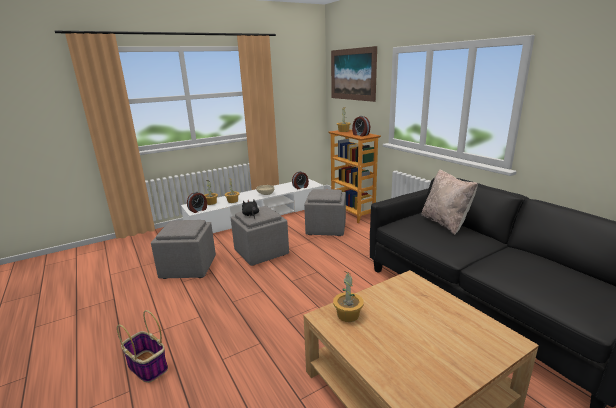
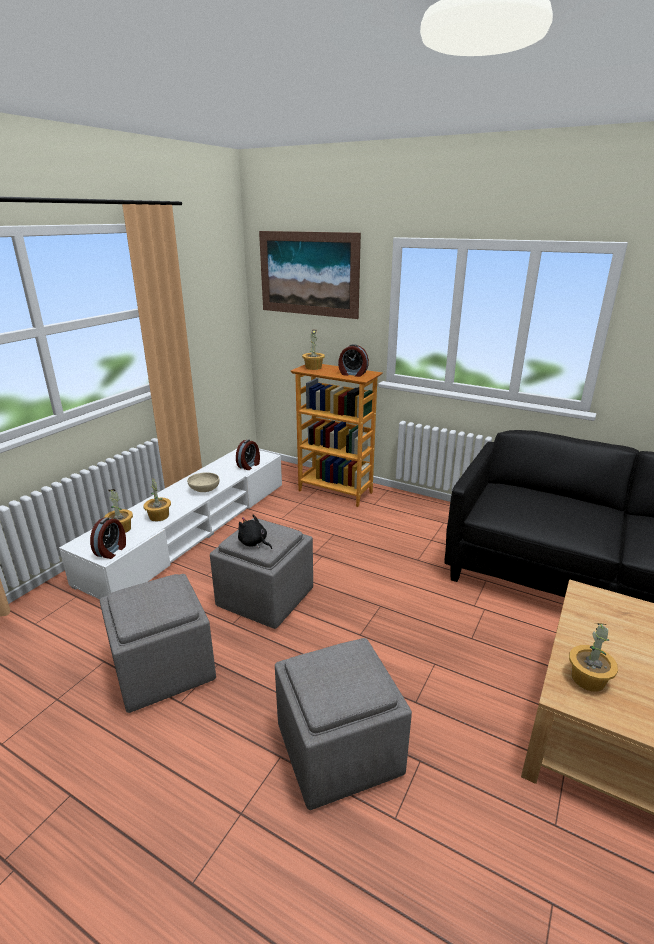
camera: 30 degrees left, 5 degrees up
basket [117,310,168,383] -> none
grey ottoman [304,189,346,236] -> grey ottoman moved to [275,638,412,810]
beige pillow [421,169,478,235] -> none

